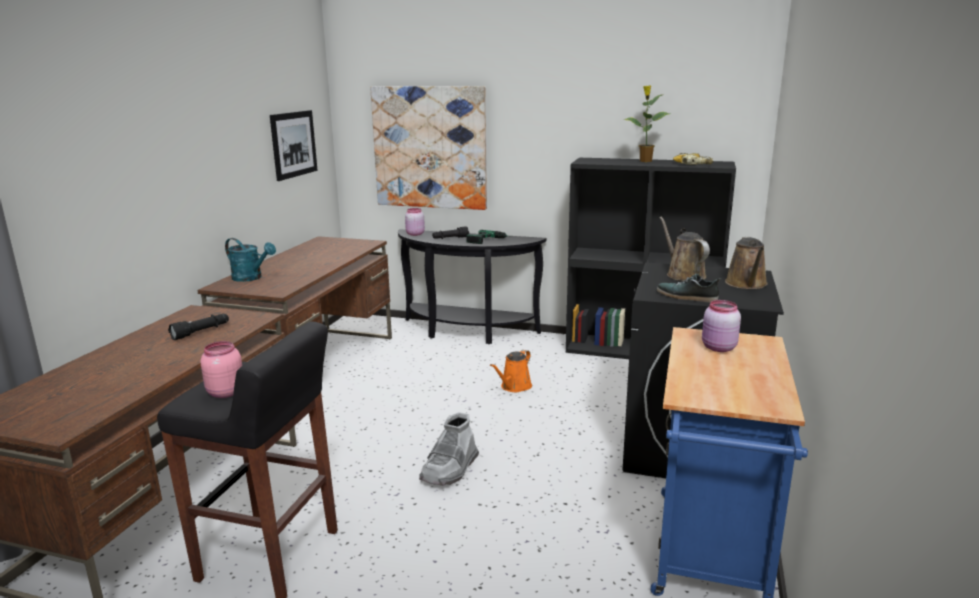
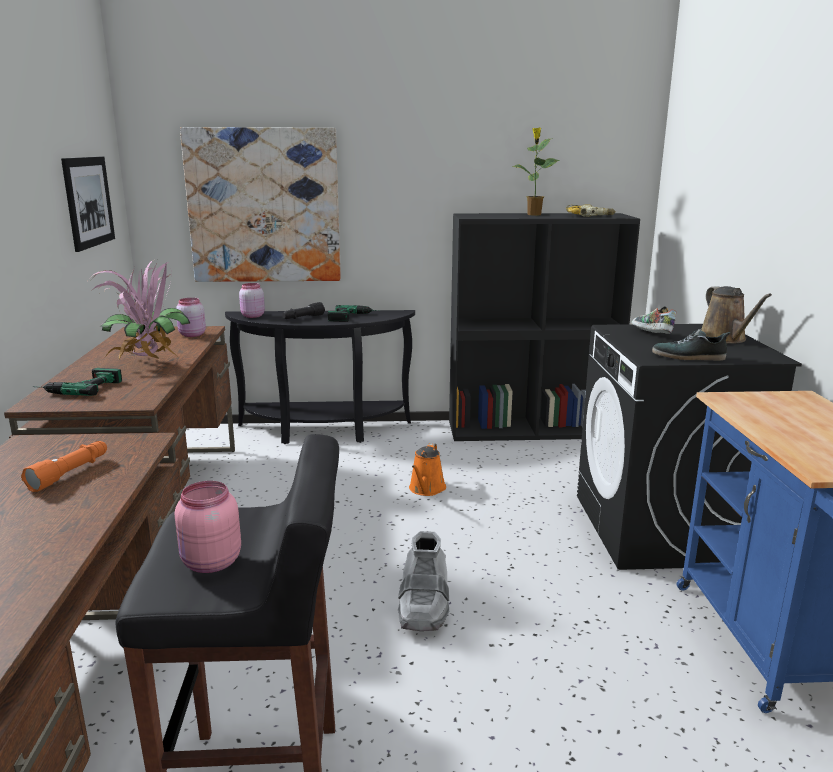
camera: 20 degrees left, 0 degrees up
black flashlight [168,314,229,340] -> orange flashlight [21,441,107,492]
turquoise watering can [225,238,276,282] -> power drill [33,368,122,396]
brown watering can [660,217,710,281] -> shoe [631,306,676,334]
pink jar [702,300,741,352] -> pink jar moved to [176,298,206,337]
none -> potted plant [88,259,190,361]

